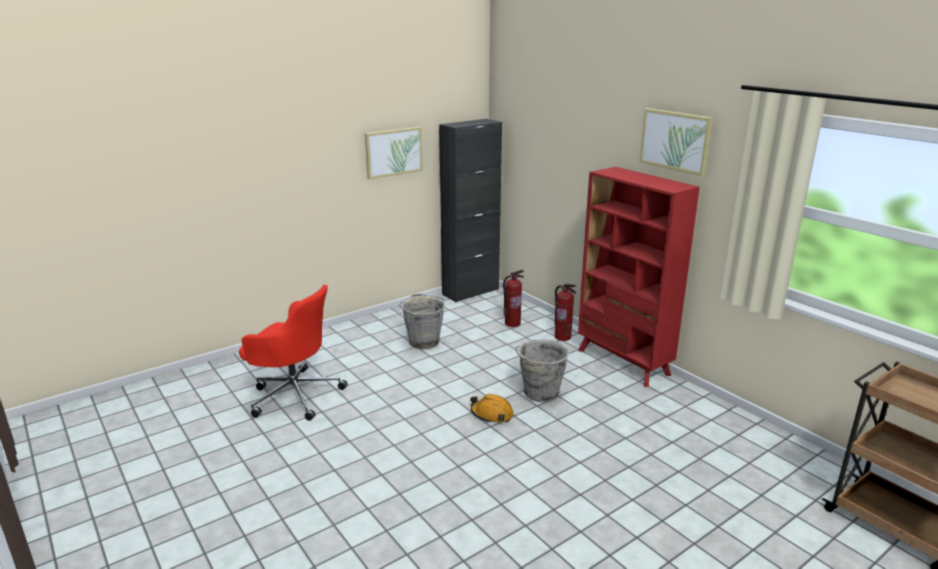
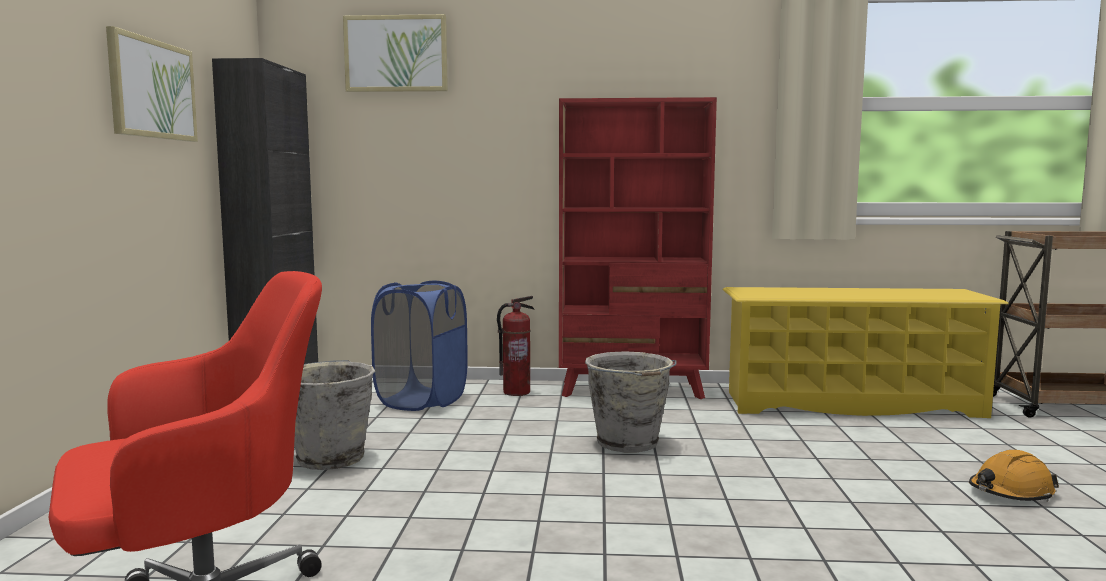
camera: 50 degrees left, 15 degrees down
orange hard hat [470,394,513,423] -> orange hard hat moved to [969,450,1059,502]
fire extinguisher [503,270,524,327] -> blue laundry basket [371,281,468,411]
picture [639,108,713,176] -> picture moved to [343,14,448,92]
none -> yellow shoe rack [723,287,1009,418]

